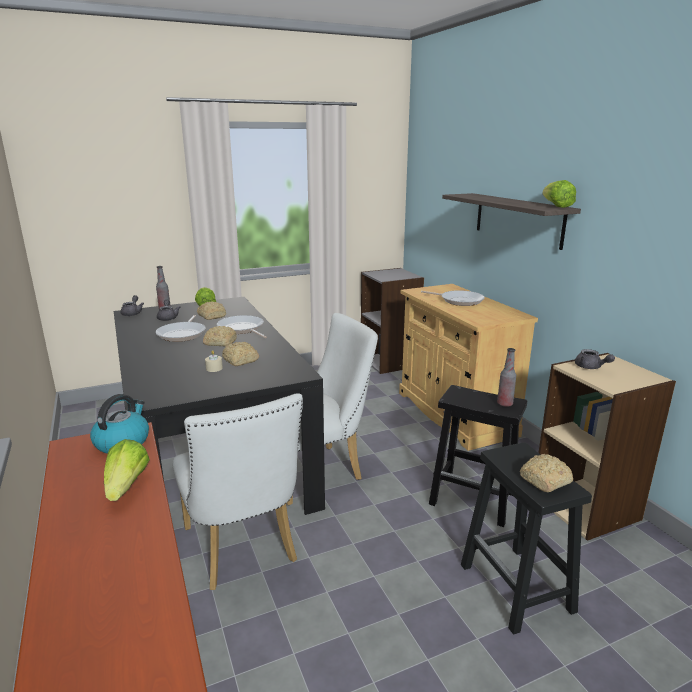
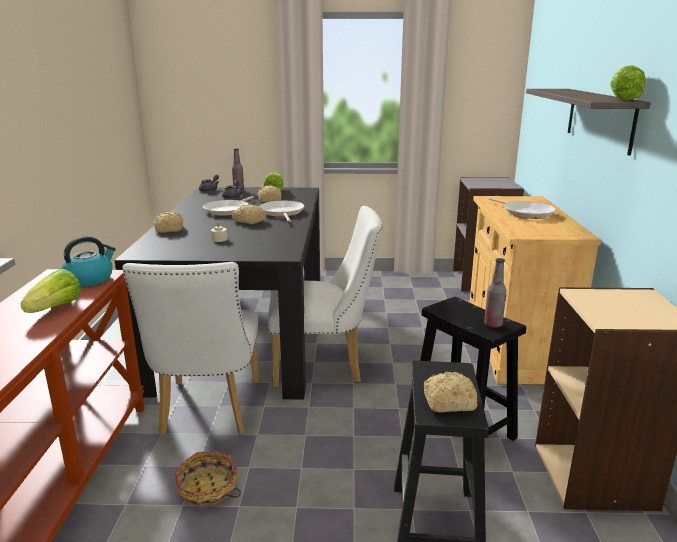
camera: 25 degrees right, 0 degrees up
bread [222,342,259,366] -> bread moved to [154,212,183,233]
grey teapot [575,349,615,369] -> none
none -> basket [175,451,241,507]

